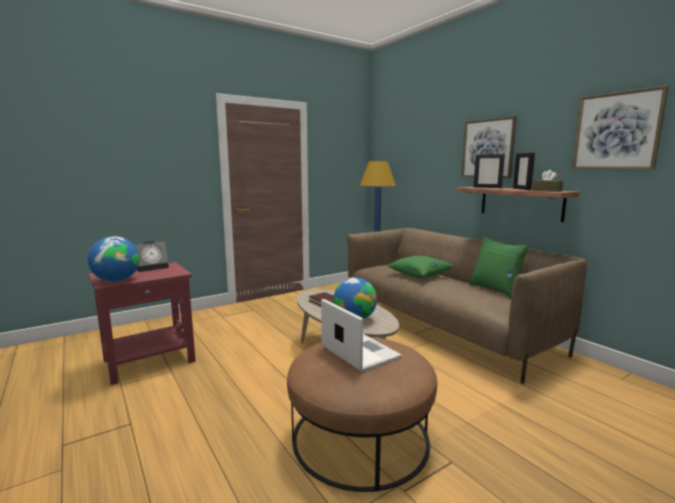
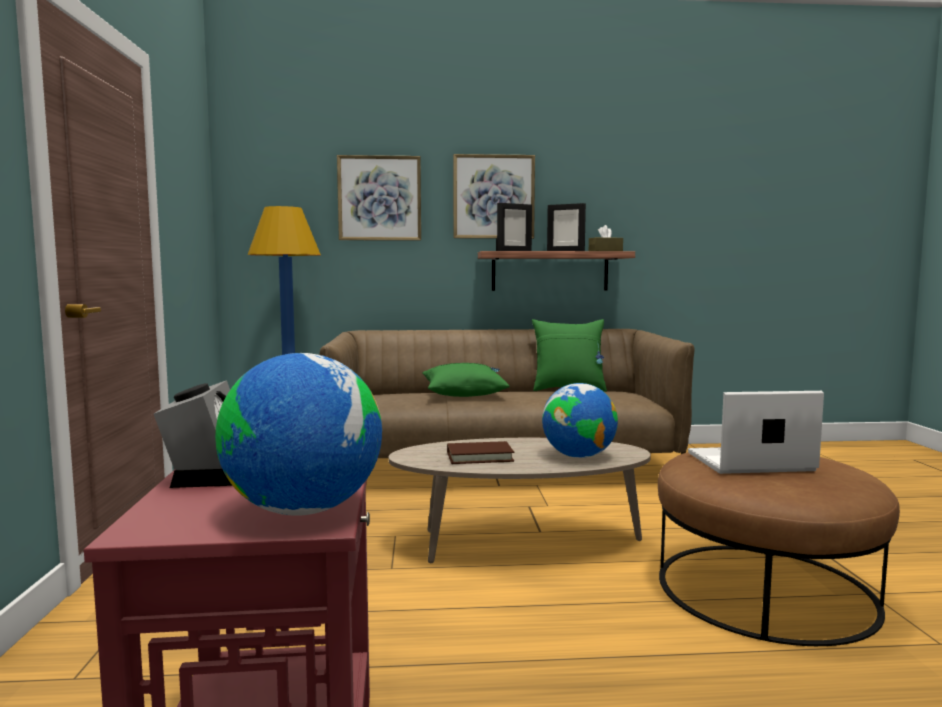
camera: 60 degrees left, 5 degrees down
picture [572,86,669,169] -> picture moved to [337,155,421,241]

